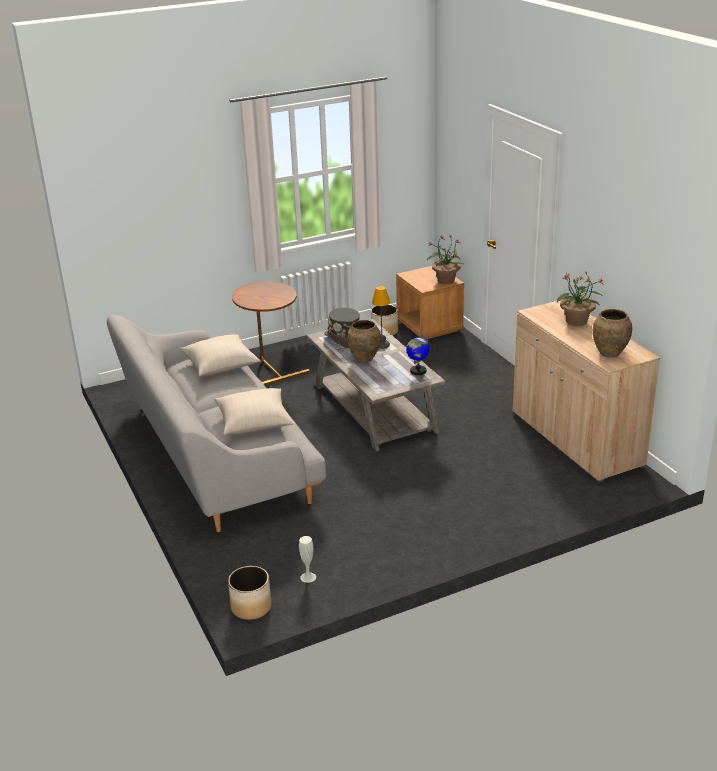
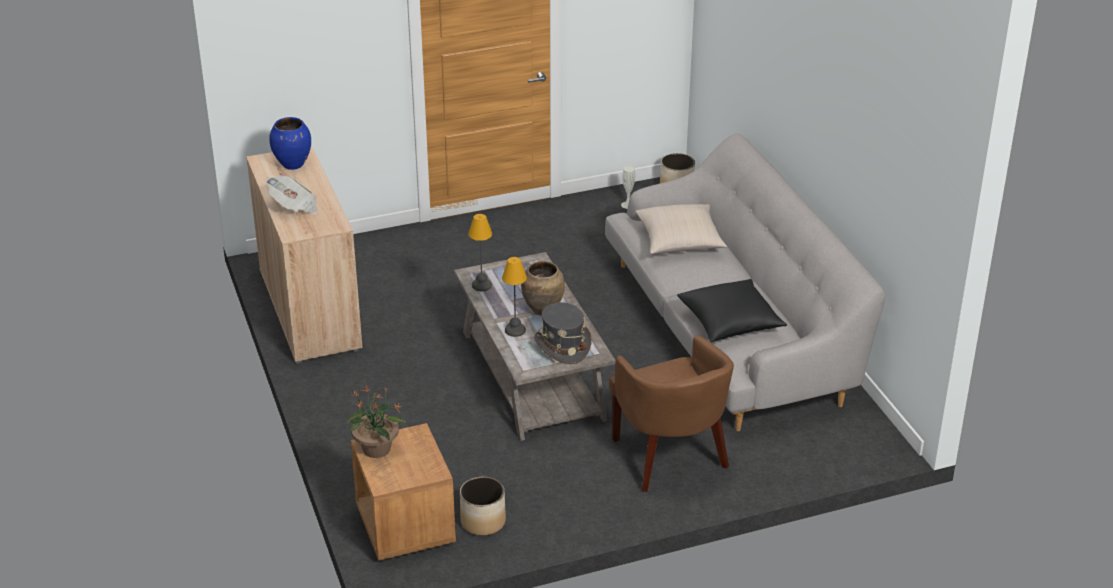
camera: 175 degrees left, 5 degrees up
beige pillow [180,334,260,377] -> black pillow [677,279,787,342]
brown side table [232,281,310,386] -> brown armchair [609,335,734,492]
globe [406,335,429,375] -> table lamp [468,214,492,291]
potted plant [557,273,603,326] -> newspaper [266,176,317,214]
brown vase [593,309,632,358] -> blue vase [269,117,311,170]

